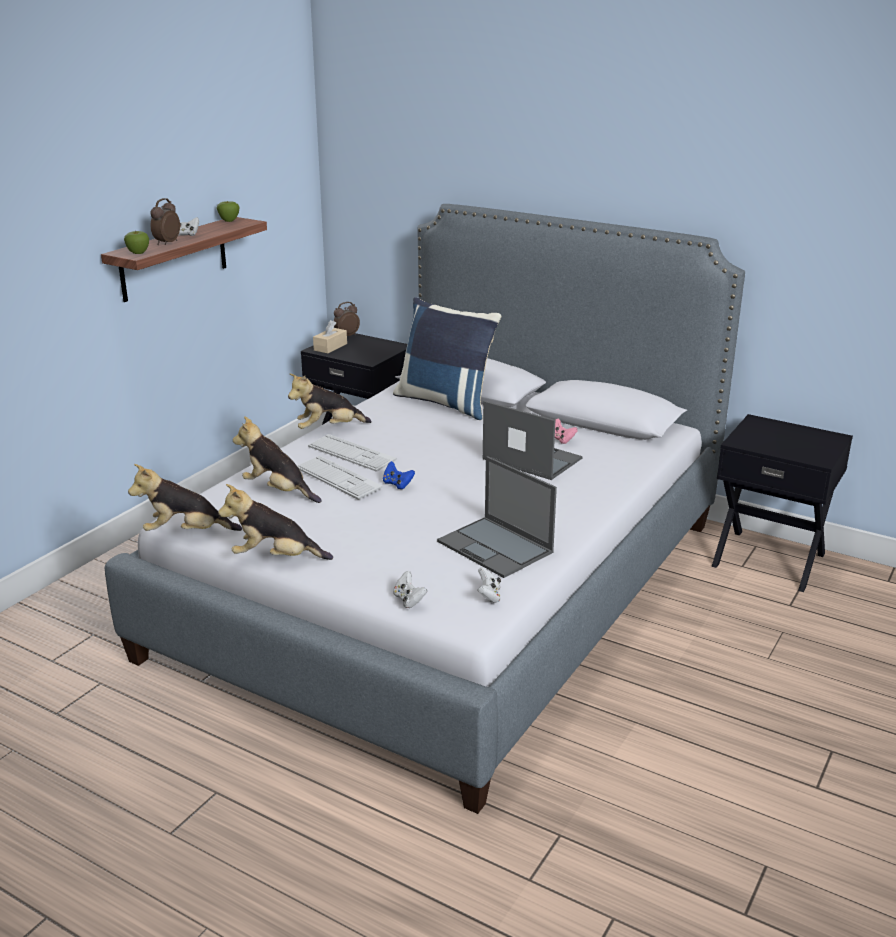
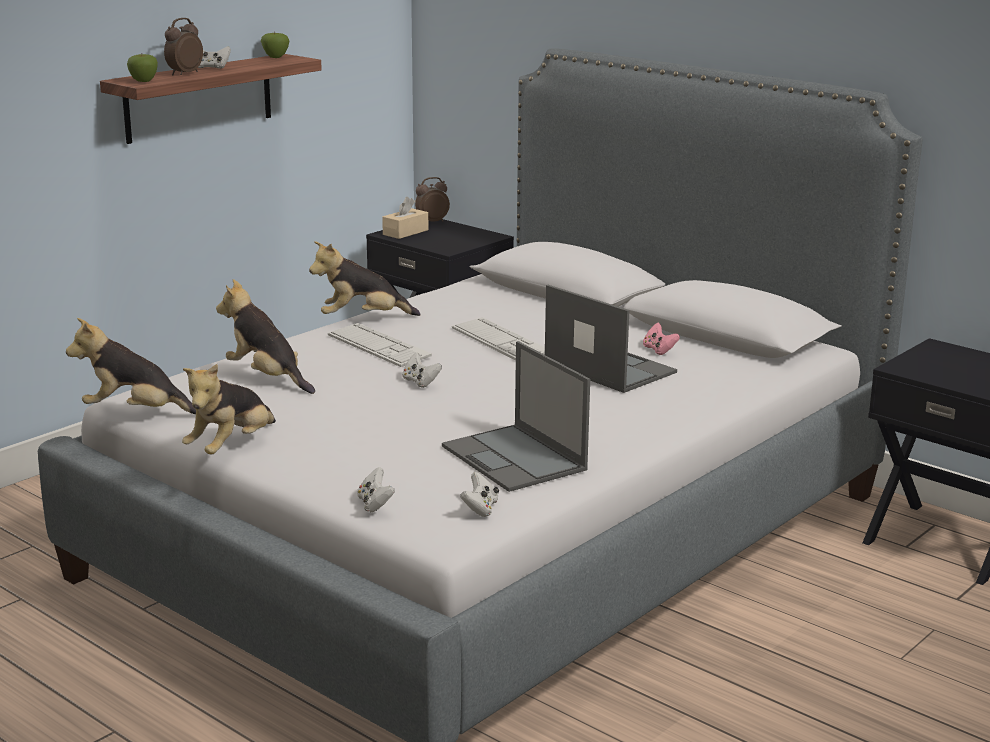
camera: 10 degrees right, 5 degrees down
plush toy [218,484,333,560] -> plush toy turned 75 degrees counterclockwise [182,364,276,454]
keyboard [297,455,382,500] -> keyboard moved to [452,317,545,360]
blue game controller [383,461,415,489] -> white game controller [402,352,442,388]
blue pillow [393,297,501,420] -> none

